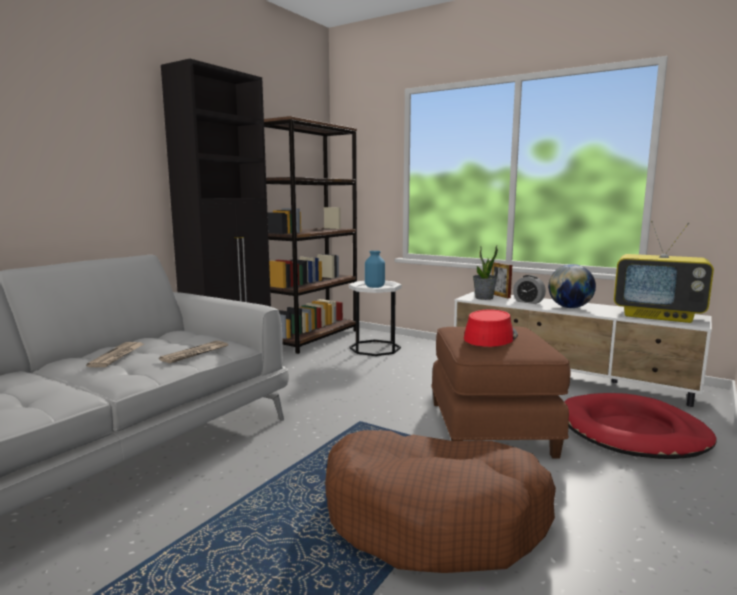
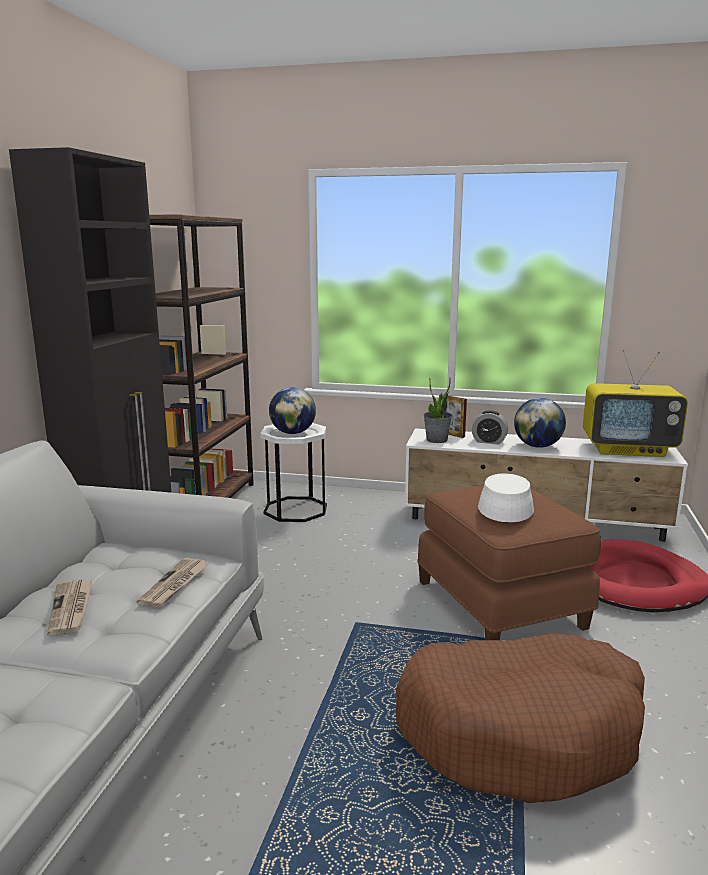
camera: 20 degrees left, 5 degrees up
blue vase [365,251,385,288] -> globe [269,387,316,434]
red hat [464,309,518,347] -> white hat [478,473,534,522]

